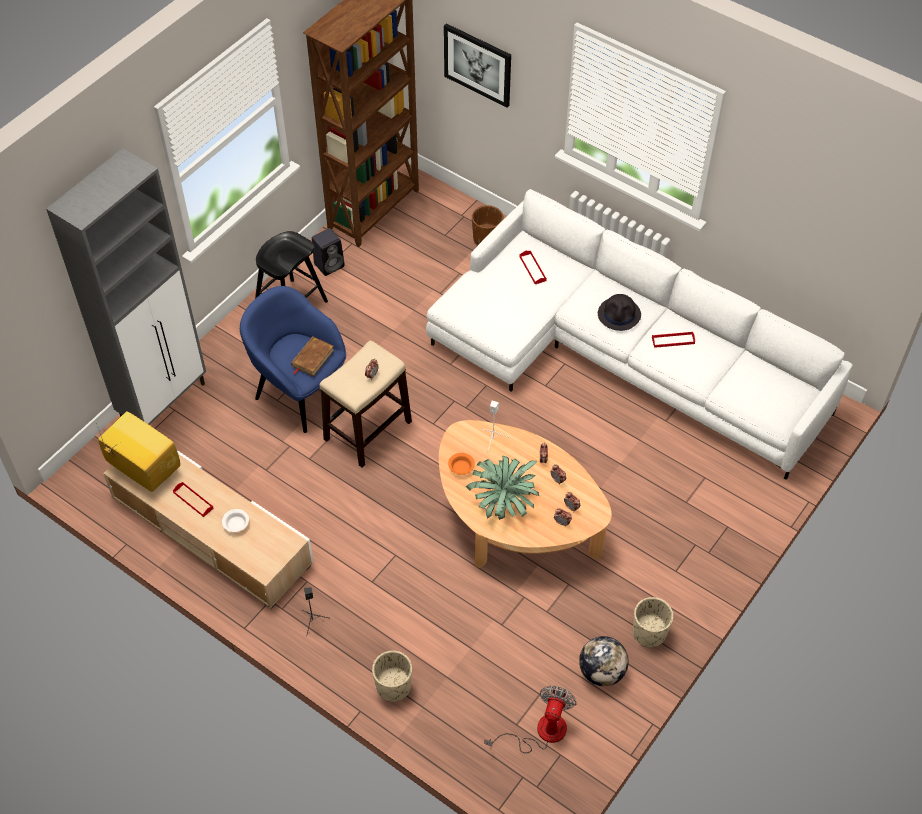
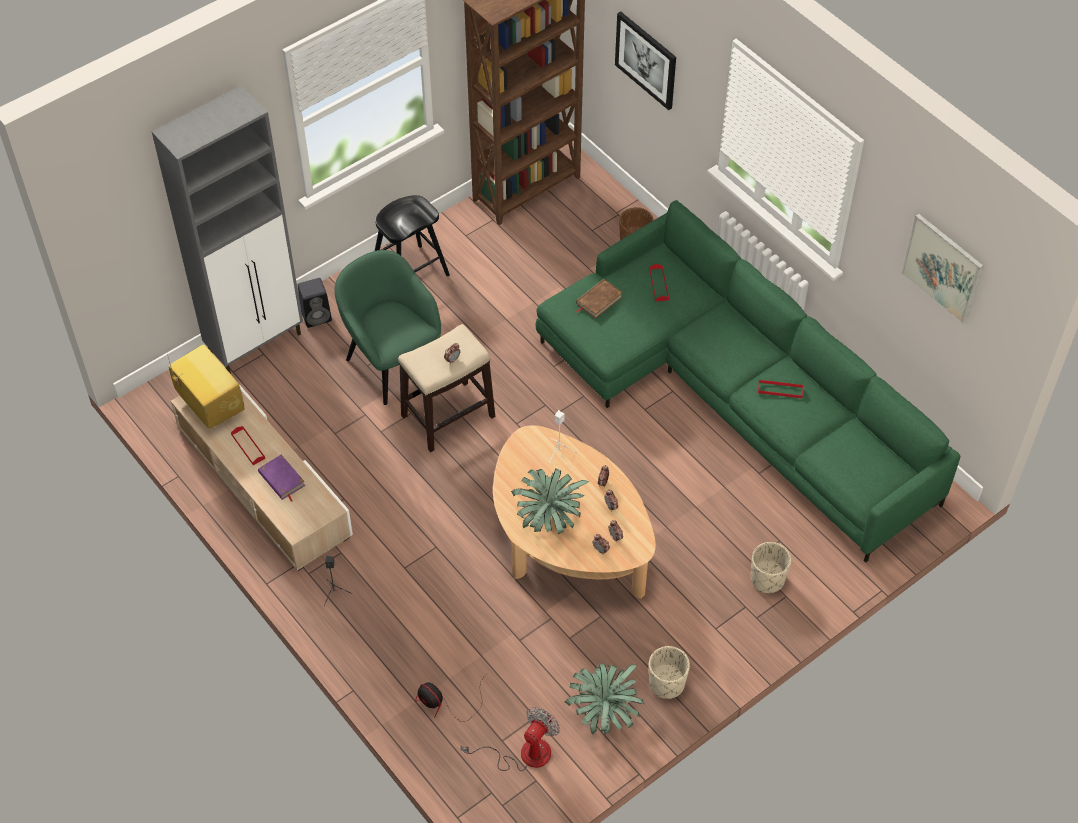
camera: 15 degrees right, 0 degrees up
white bowl [222,509,249,532] -> purple book [258,455,305,502]
blue armchair [240,286,346,433] -> green armchair [334,250,441,405]
brown book [291,336,334,377] -> brown book moved to [576,279,623,319]
black speaker [312,228,345,276] -> black speaker moved to [298,278,332,328]
beige planter [372,651,412,702] -> beige planter moved to [751,542,791,593]
white sofa [426,189,853,480] -> green sofa [536,200,960,562]
orange bowl [448,453,475,475] -> none
globe [579,636,629,686] -> potted plant [565,663,644,734]
black hat [598,294,641,331] -> none
none -> fan [415,673,488,722]
none -> picture [901,214,984,324]

